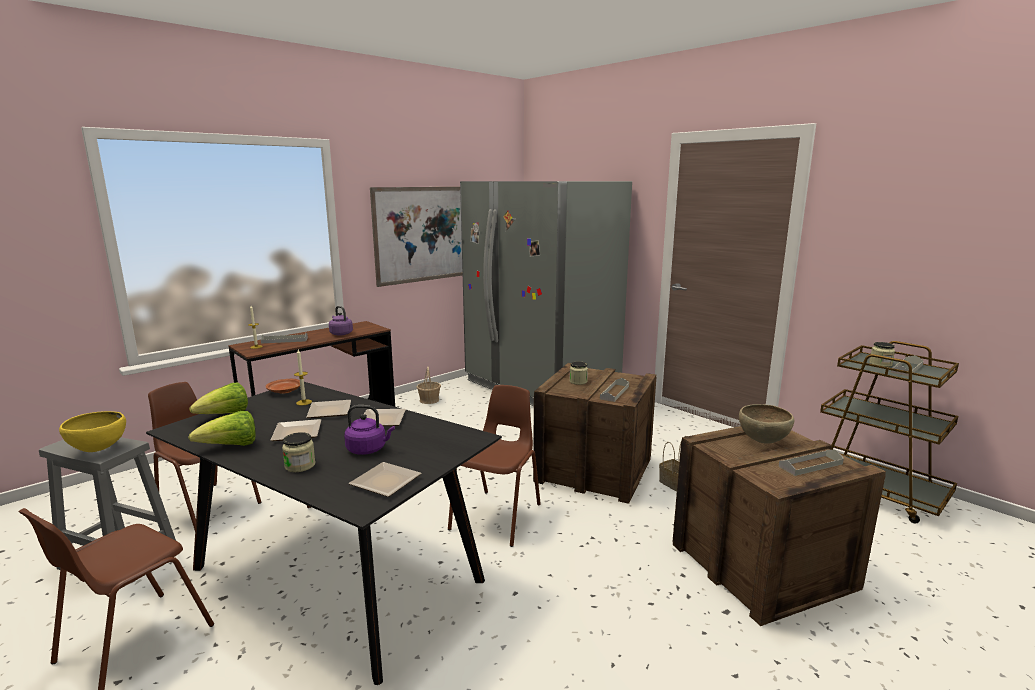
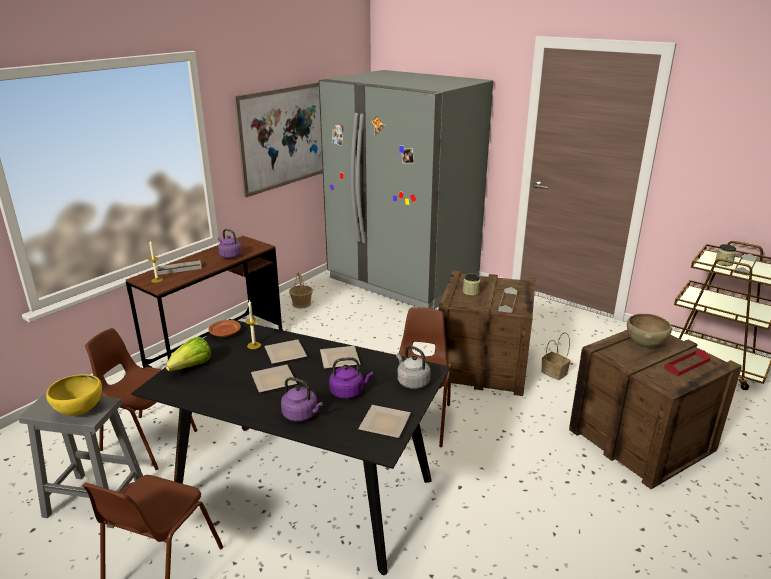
camera: 10 degrees left, 10 degrees up
lettuce [188,411,256,446] -> none
jar [282,432,316,472] -> purple kettle [281,377,323,422]
grey tray [778,450,844,476] -> red tray [664,350,710,376]
none -> grey kettle [396,346,431,389]

